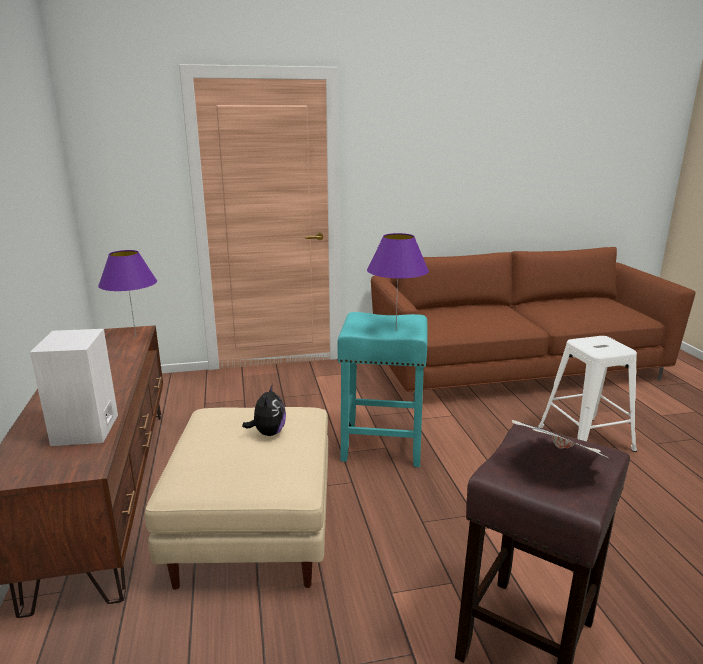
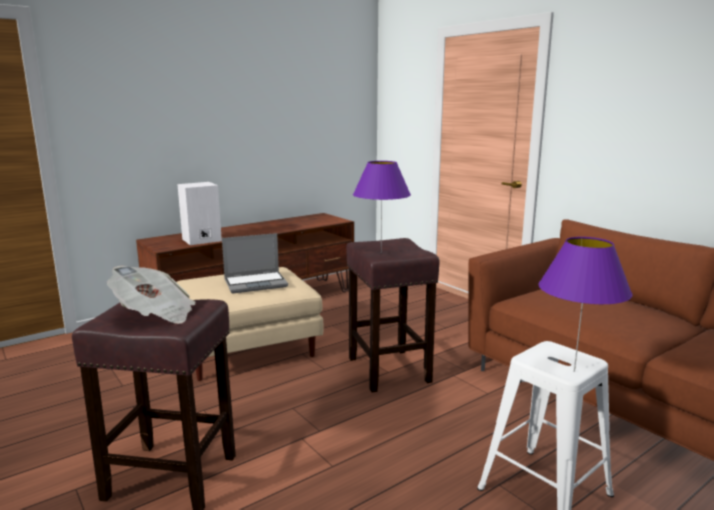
camera: 65 degrees right, 5 degrees down
purple table lamp [98,250,157,337] -> purple table lamp moved to [538,237,633,372]
plush toy [242,384,286,436] -> laptop [222,233,288,293]
turquoise stool [337,312,428,467] -> brown stool [346,238,440,393]

